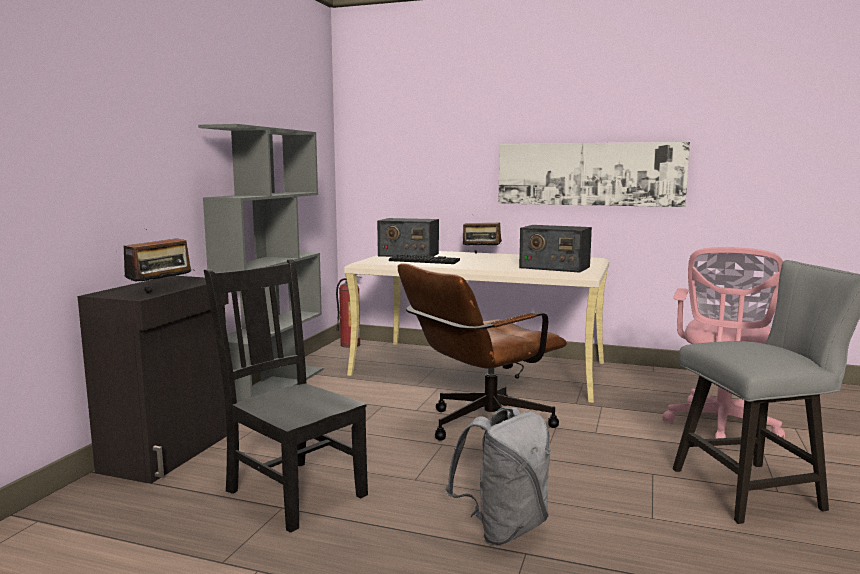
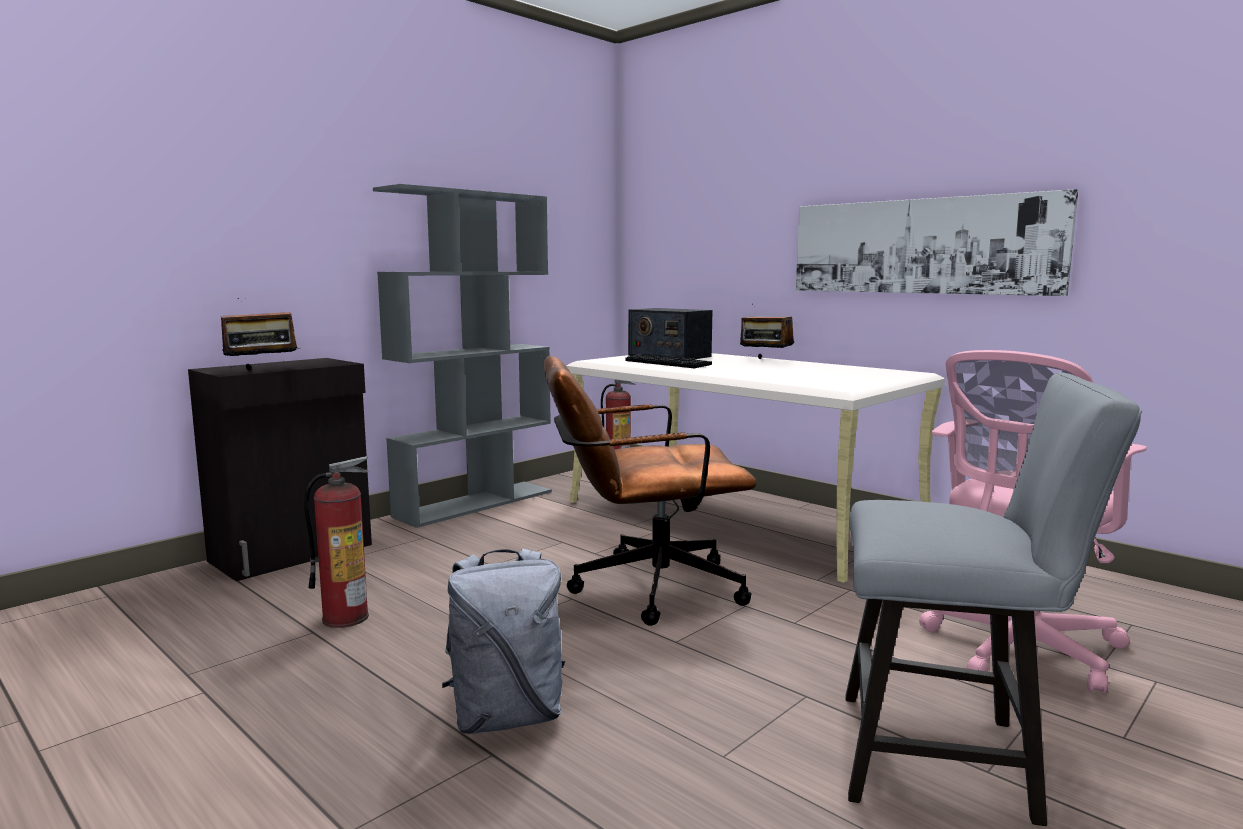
camera: 25 degrees right, 0 degrees up
black chair [204,259,368,533] -> fire extinguisher [304,456,369,628]
radio [519,225,592,273] -> none

